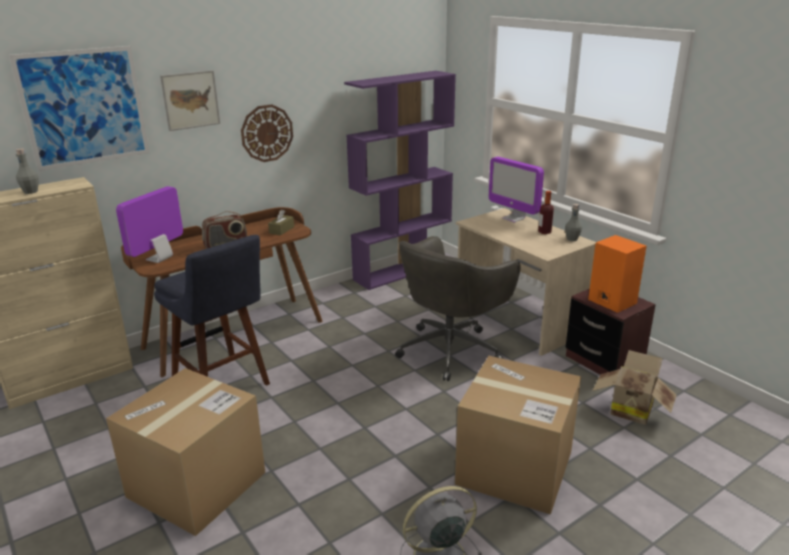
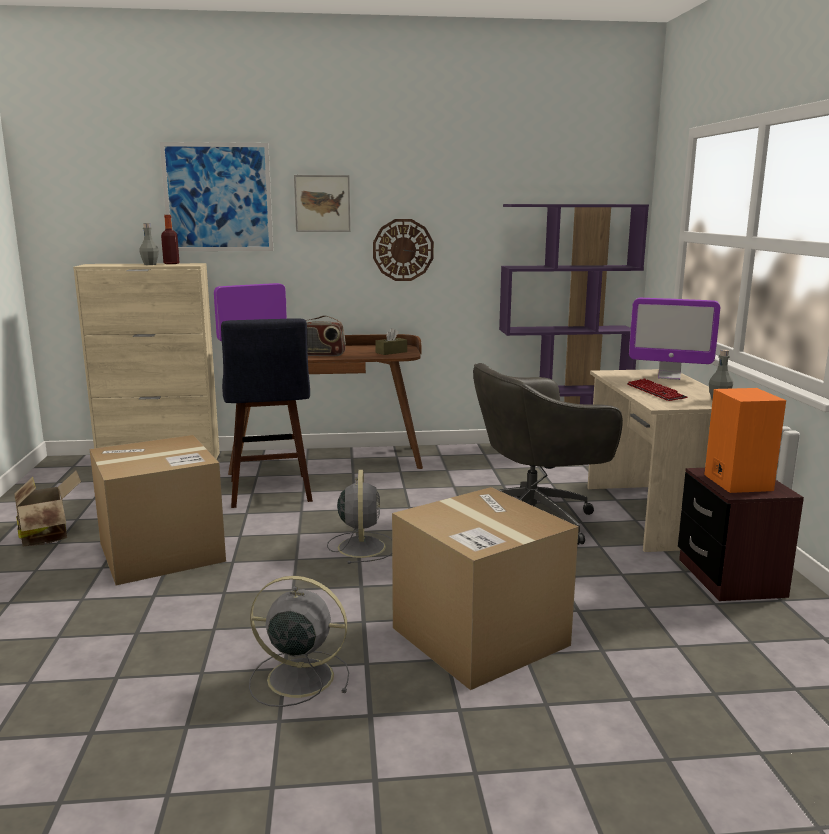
camera: 30 degrees right, 10 degrees down
monitor [489,157,544,223] -> monitor turned 60 degrees counterclockwise [629,298,720,380]
bottle [538,191,554,234] -> bottle moved to [161,215,179,264]
cardboard box [592,350,677,425] -> cardboard box moved to [14,471,81,547]
none -> grey fan [327,470,392,564]
none -> keyboard [627,378,688,401]

